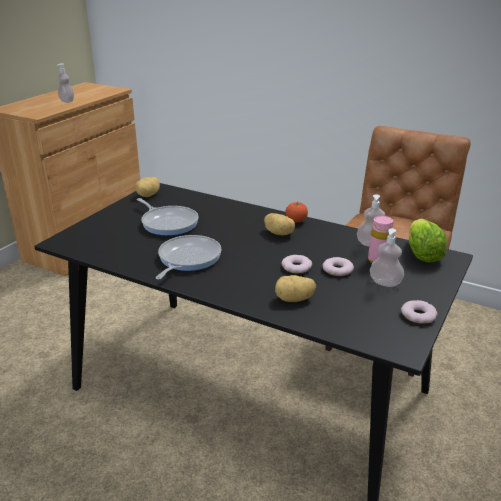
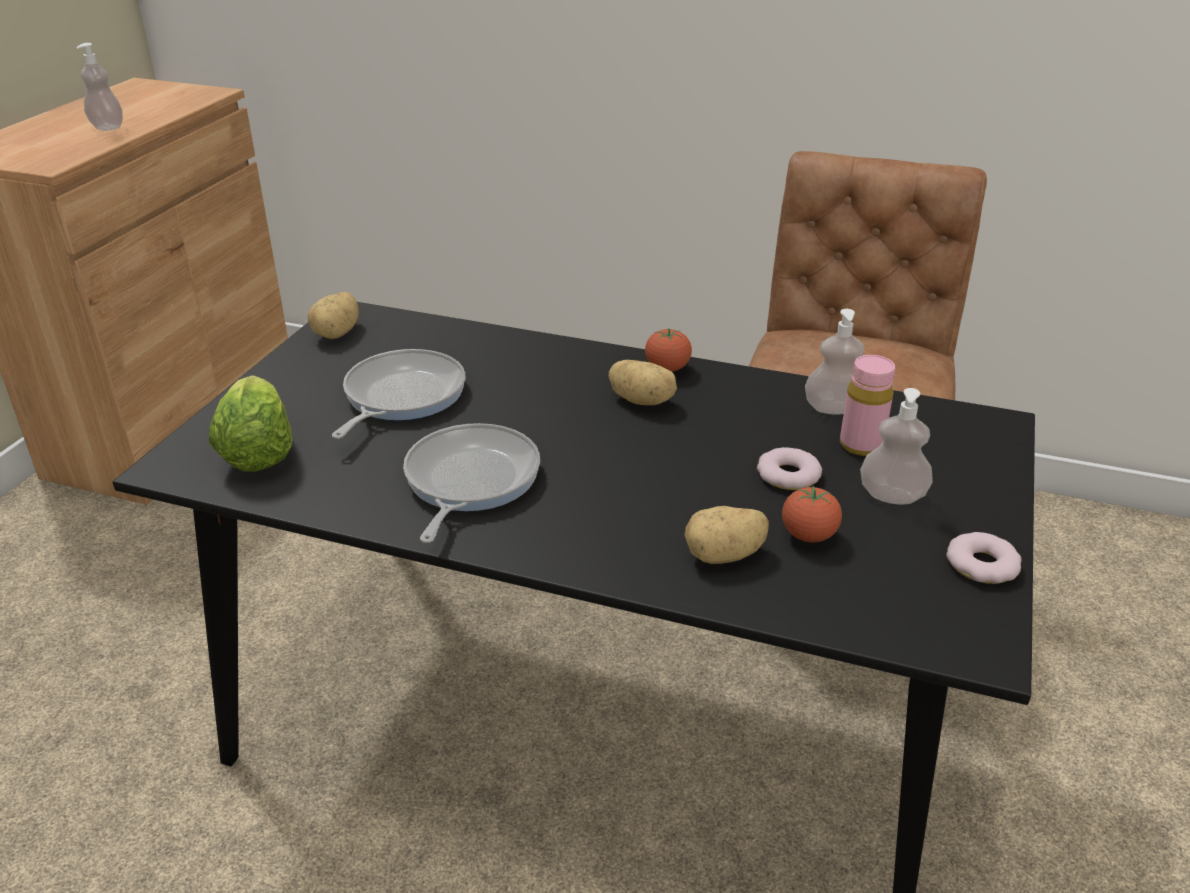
camera: 10 degrees left, 5 degrees up
frying pan [137,198,199,236] -> frying pan turned 105 degrees counterclockwise [332,349,465,439]
donut [281,255,312,274] -> none
lettuce [409,219,447,263] -> lettuce moved to [209,375,292,472]
none -> tomato [782,486,842,542]

